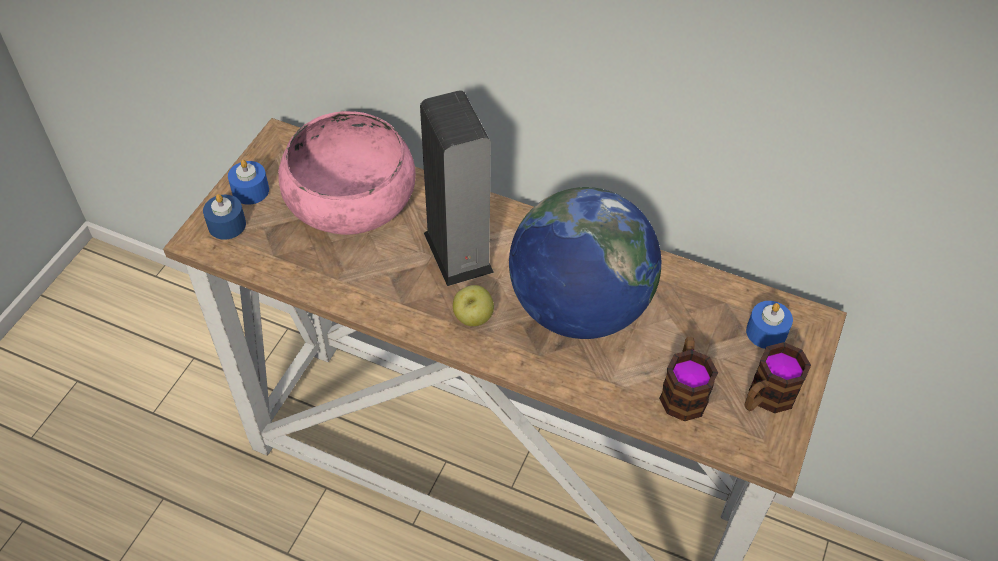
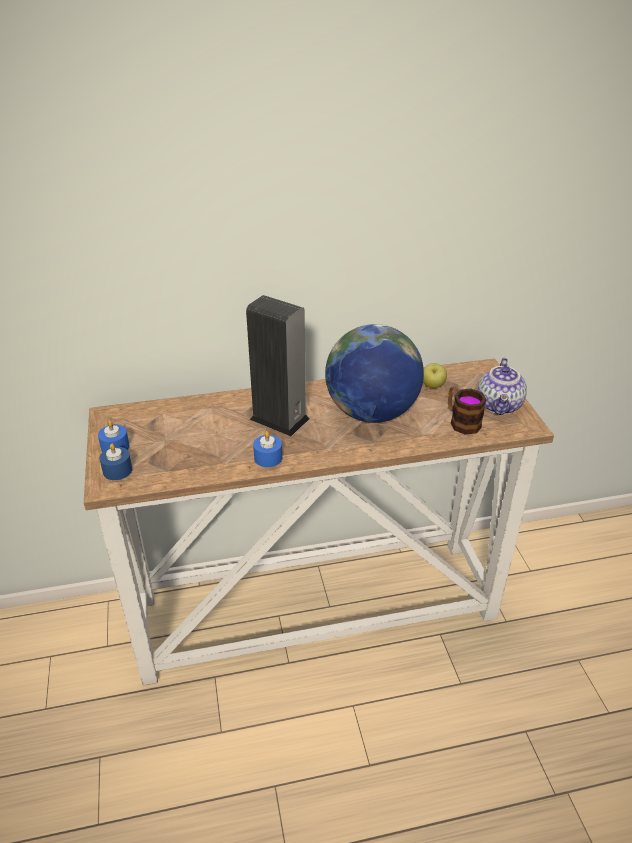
camera: 35 degrees left, 15 degrees down
pink bowl [278,111,416,235] -> none
apple [453,285,494,326] -> apple moved to [423,363,447,388]
mug [744,342,811,413] -> teapot [478,358,527,415]
blue candle [746,301,793,349] -> blue candle moved to [253,431,282,467]

